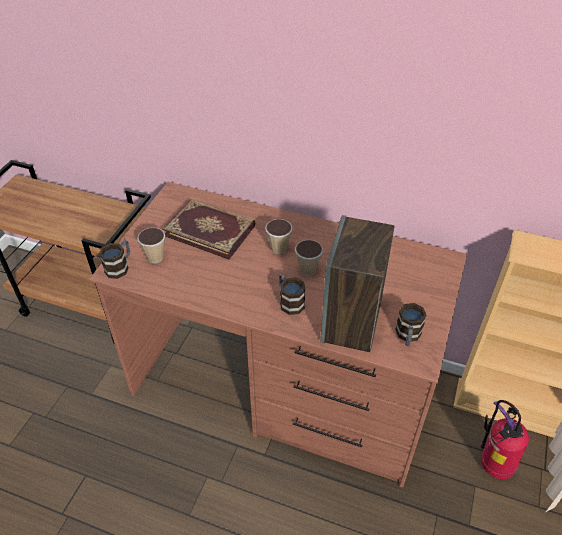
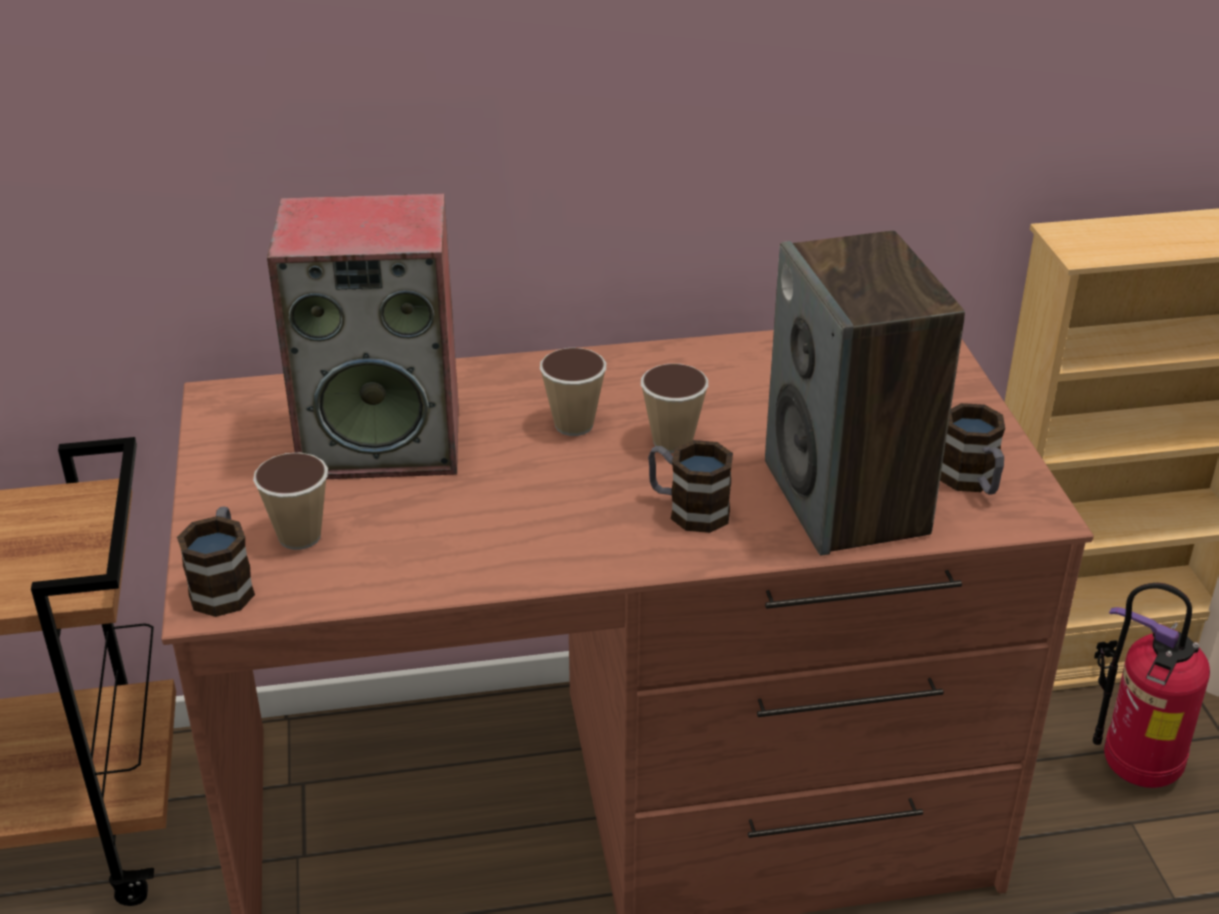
camera: 30 degrees left, 10 degrees down
book [162,199,255,260] -> speaker [267,193,459,479]

